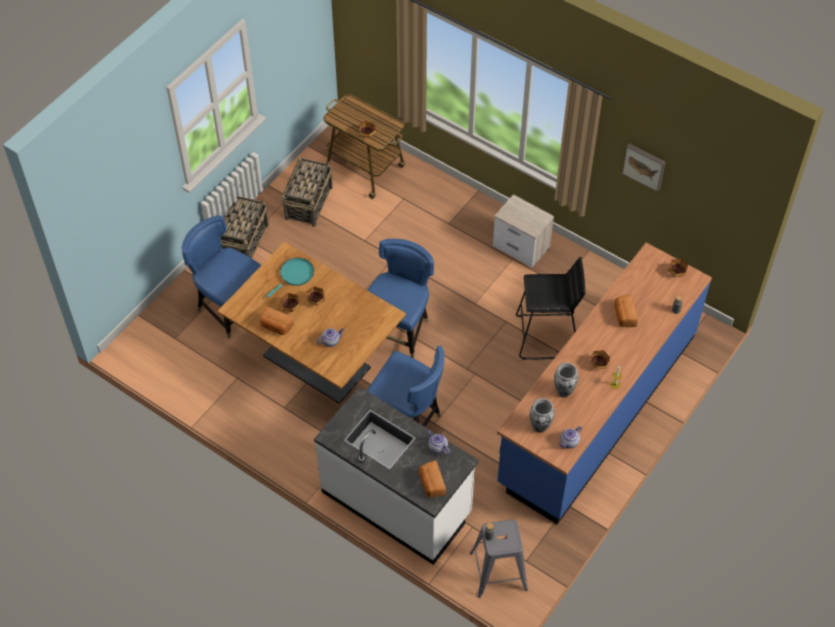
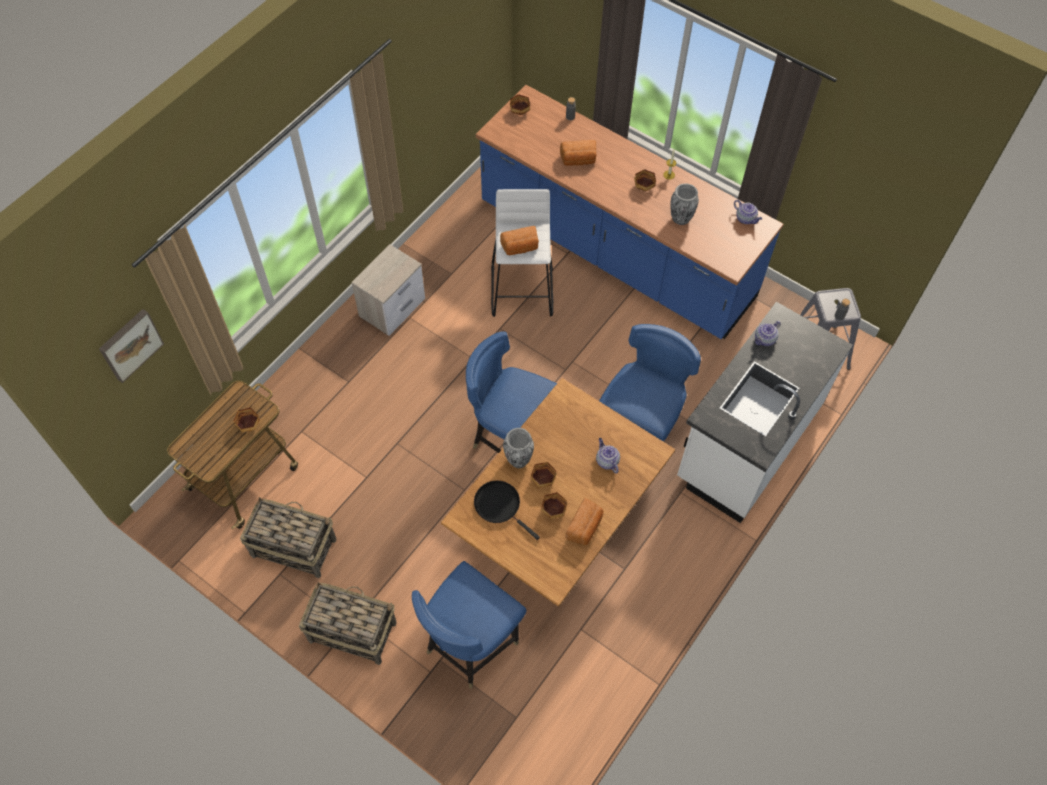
camera: 90 degrees left, 5 degrees up
turquoise frying pan [266,258,314,298] -> black frying pan [474,481,540,540]
bread [419,460,446,498] -> bread moved to [500,226,539,255]
black stool [516,257,585,360] -> white stool [491,189,553,317]
vase [529,398,555,433] -> vase moved to [503,428,534,468]
picture [622,143,666,192] -> picture moved to [99,309,164,383]

